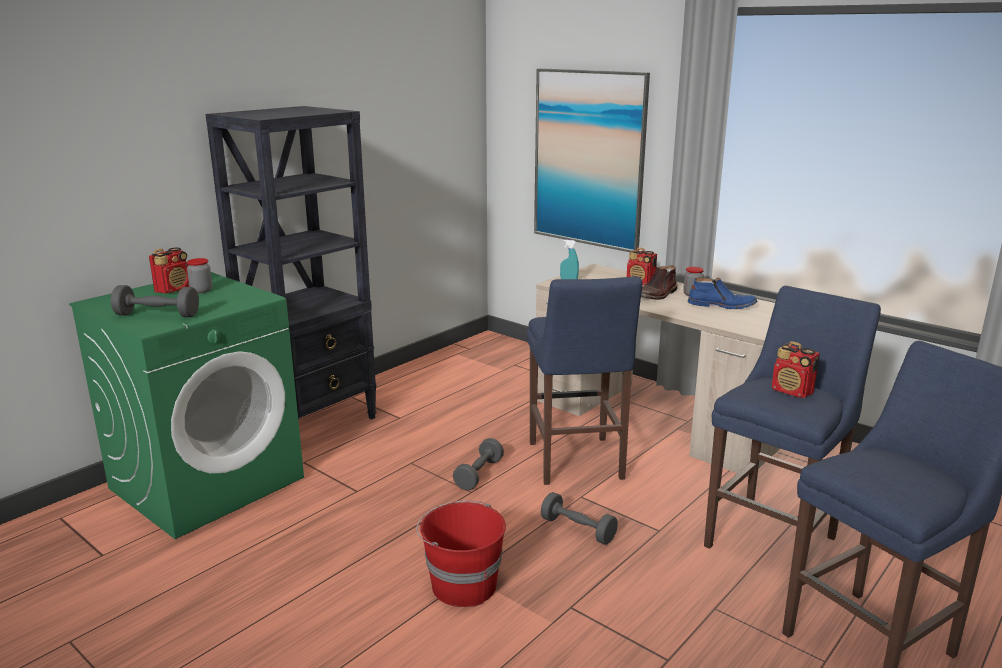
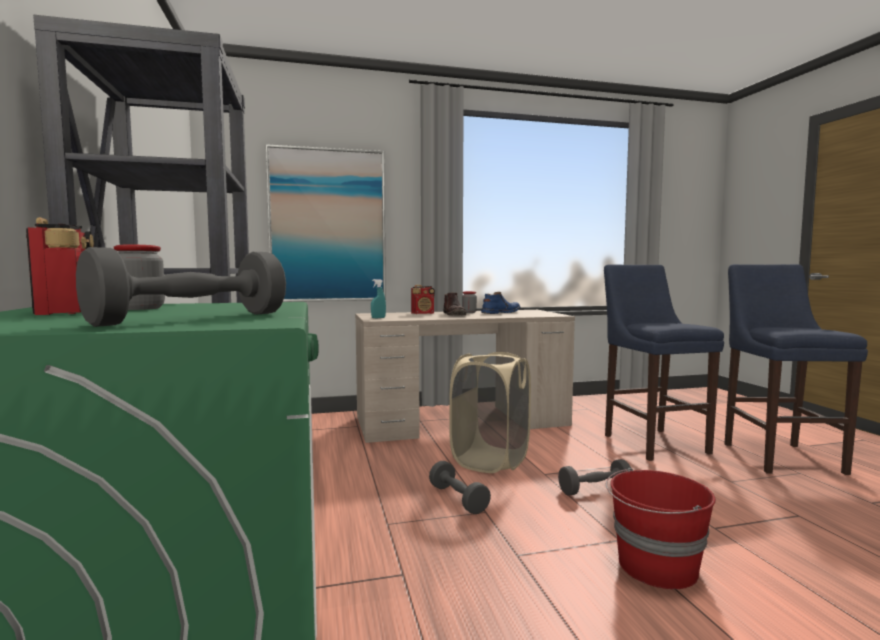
camera: 55 degrees left, 15 degrees down
blue stool [527,277,642,485] -> beige laundry basket [449,352,531,473]
radio [772,341,820,398] -> none

